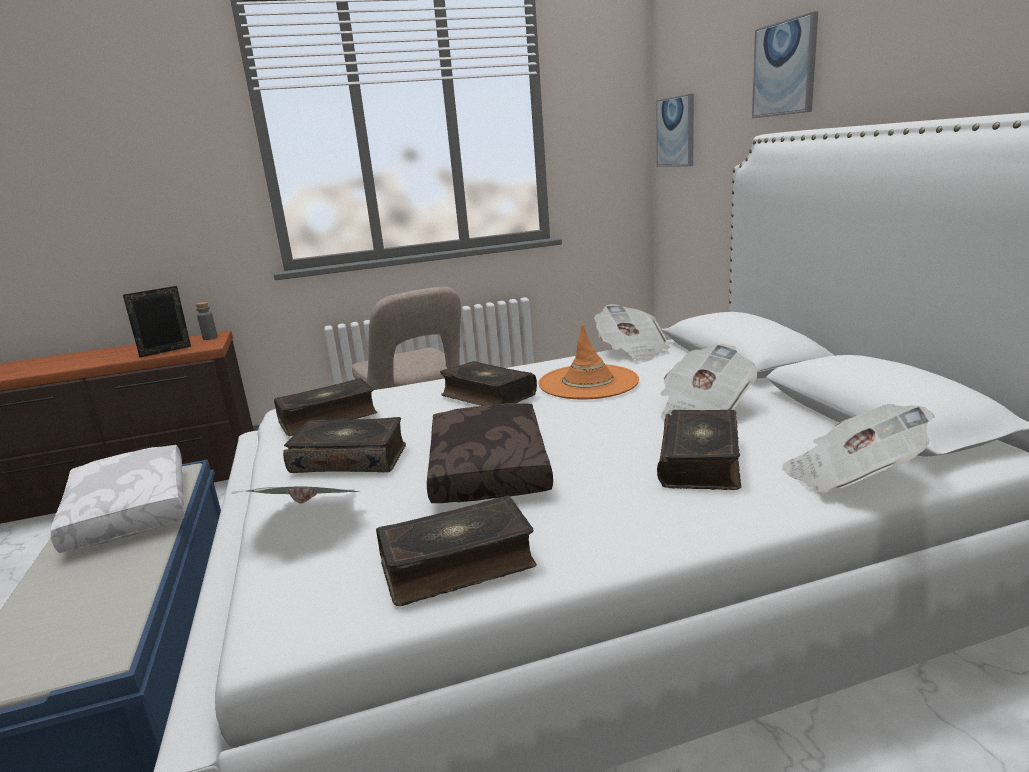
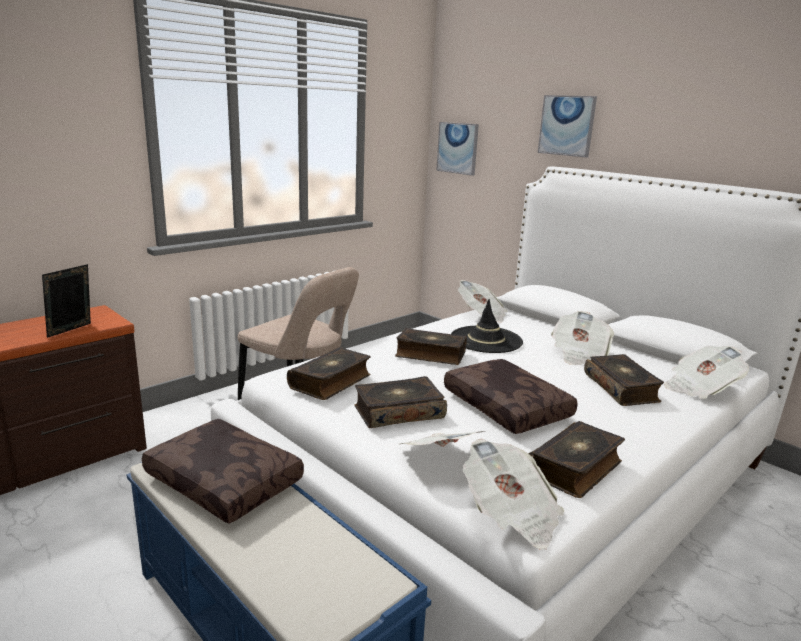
camera: 30 degrees left, 0 degrees up
white pillow [51,445,185,553] -> brown pillow [142,419,304,524]
grey bottle [196,302,218,340] -> none
orange hat [538,324,639,399] -> black hat [451,299,523,353]
none -> newspaper [463,439,564,550]

